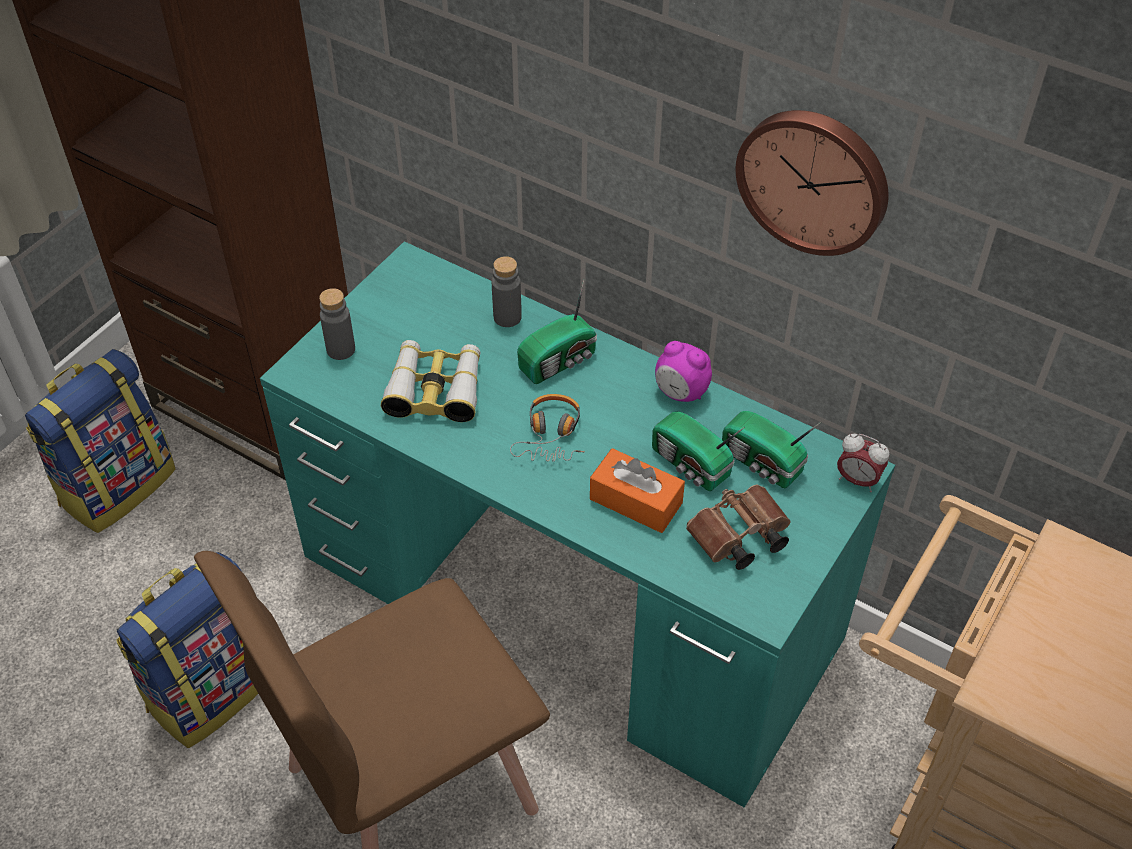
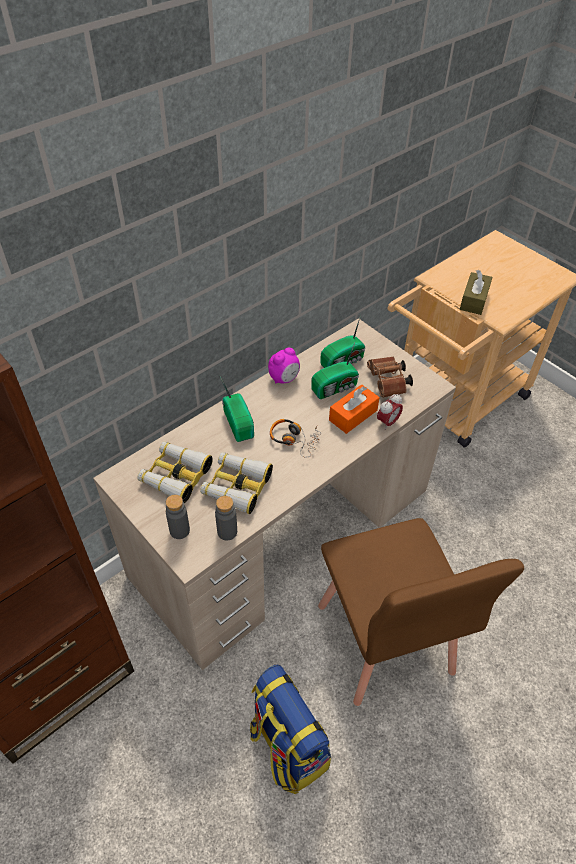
camera: 75 degrees left, 0 degrees up
backpack [25,349,176,533] -> none
turquoise desk [260,241,895,808] -> beige desk [93,318,456,670]
grey bottle [492,256,522,327] -> grey bottle moved to [215,496,237,540]
wall clock [736,110,889,256] -> none
alarm clock [837,434,889,492] -> alarm clock moved to [377,394,403,430]
none -> binoculars [137,441,213,503]
none -> brown tissue box [460,270,493,315]

